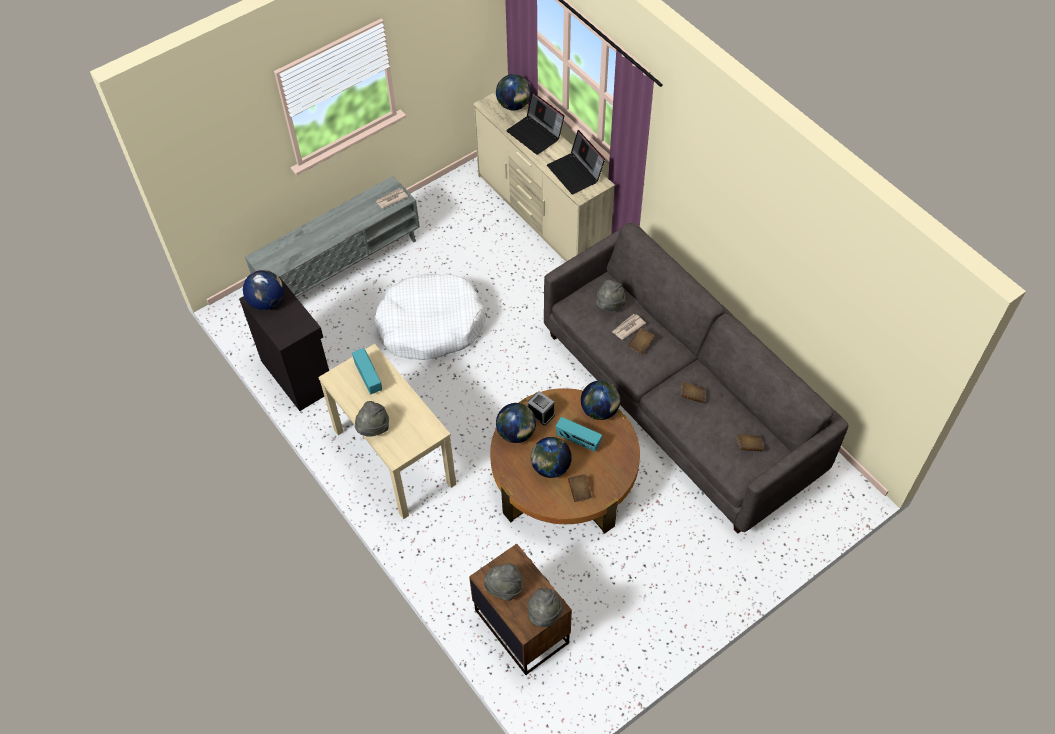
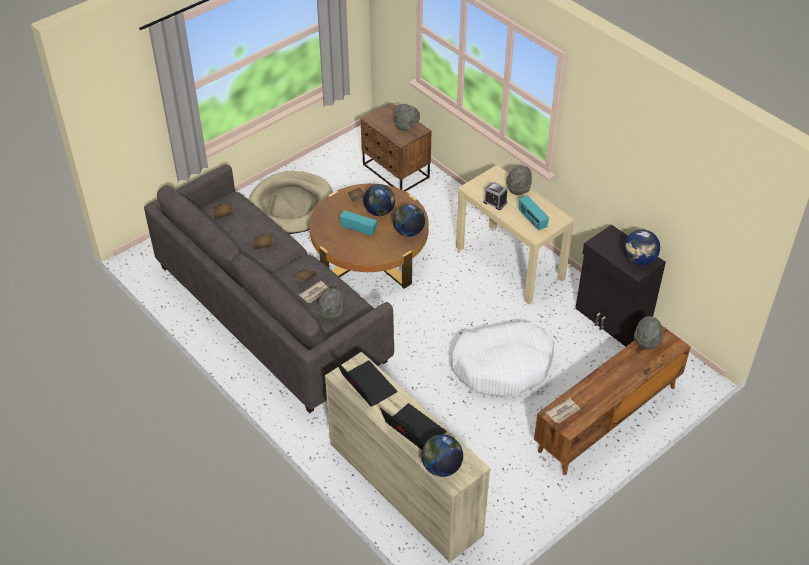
camera: 175 degrees right, 10 degrees down
grey tv stand [245,176,420,297] -> brown tv stand [534,325,691,475]
alarm clock [528,391,555,425] -> alarm clock moved to [483,182,507,210]
grey hat [528,588,563,627] -> grey hat moved to [634,316,663,350]
globe [581,380,620,420] -> none
none -> beige dog bed [248,171,333,234]

